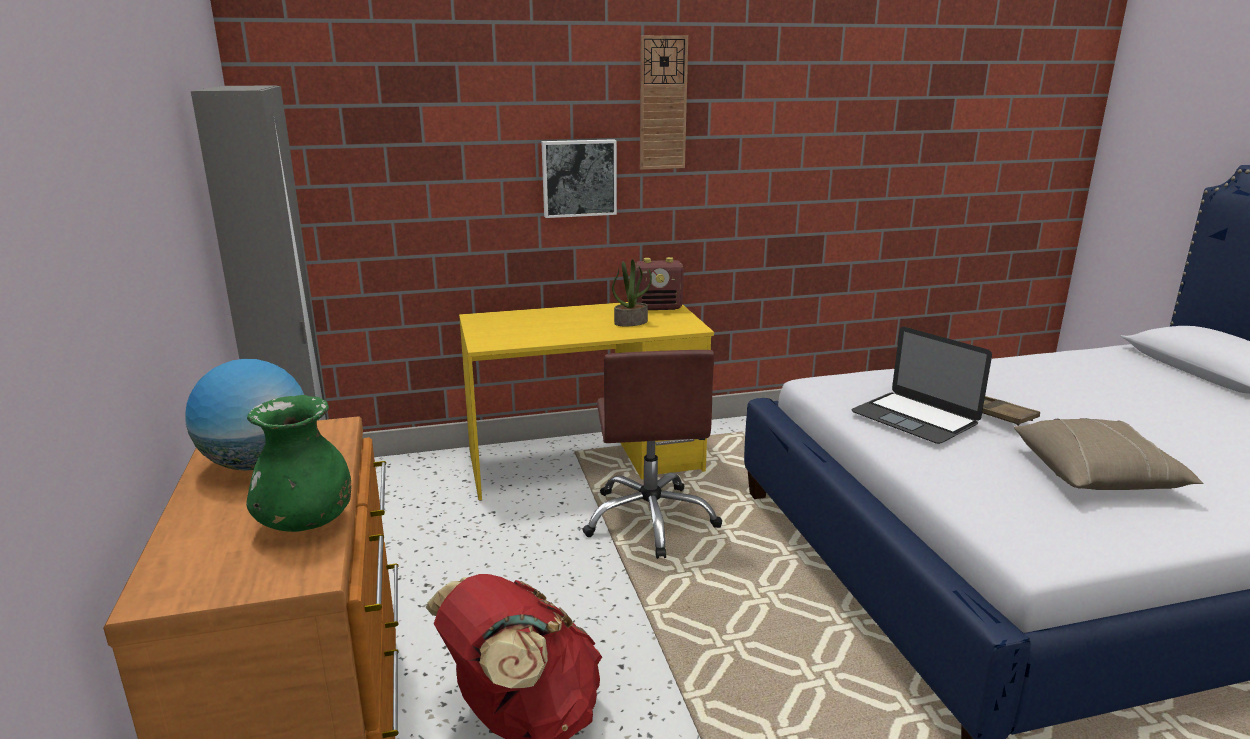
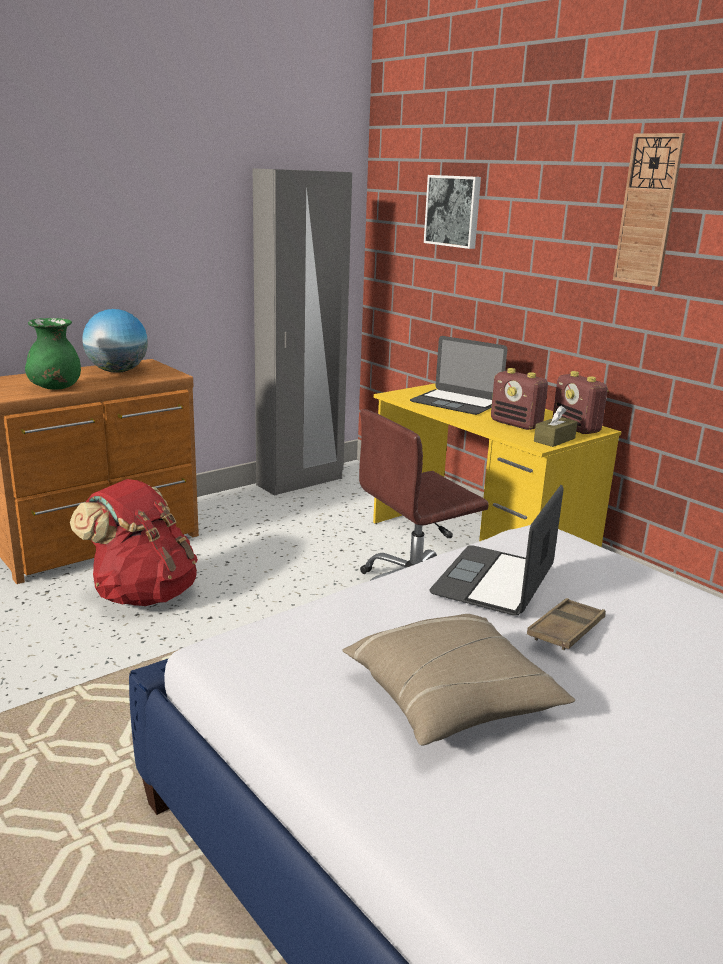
camera: 65 degrees right, 0 degrees up
picture [542,139,617,218] -> picture moved to [424,175,481,249]
potted plant [612,259,652,326] -> radio [491,368,548,430]
none -> laptop [410,336,507,415]
none -> brown tissue box [534,405,577,447]

